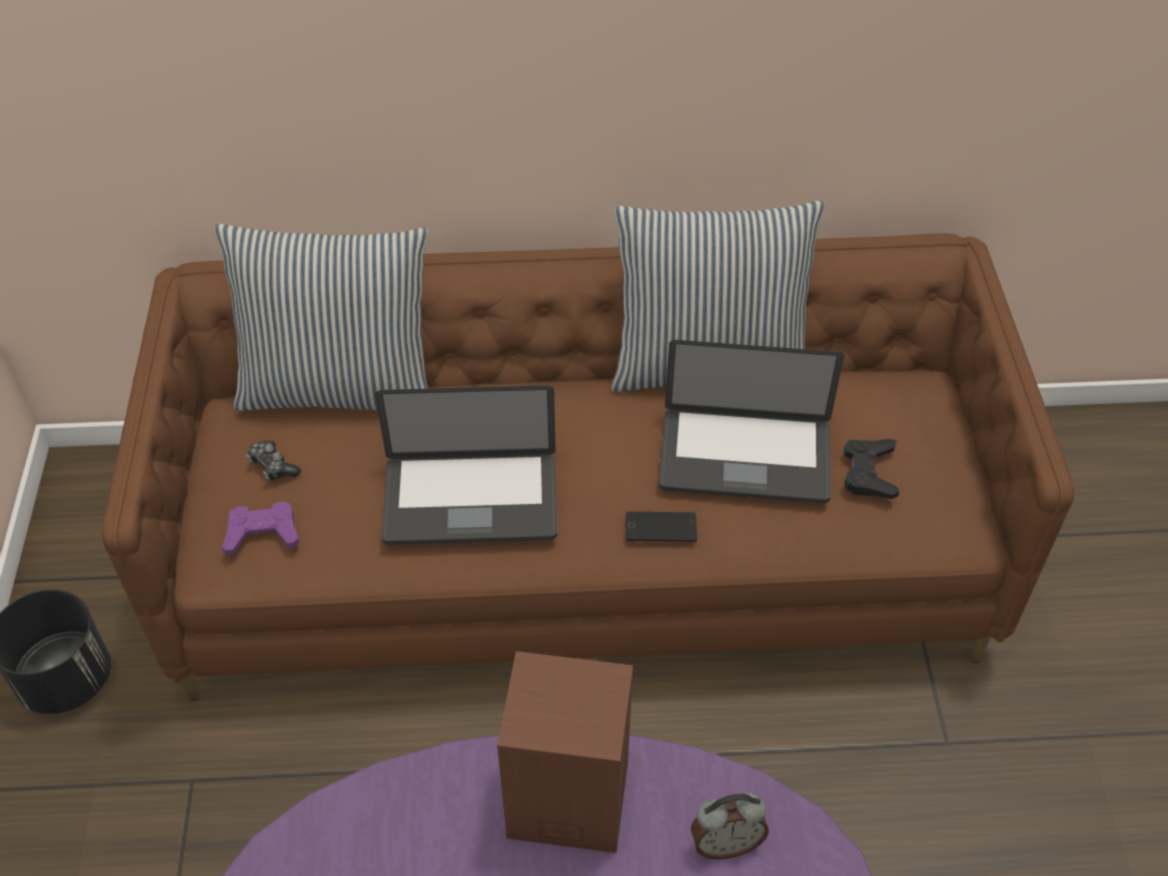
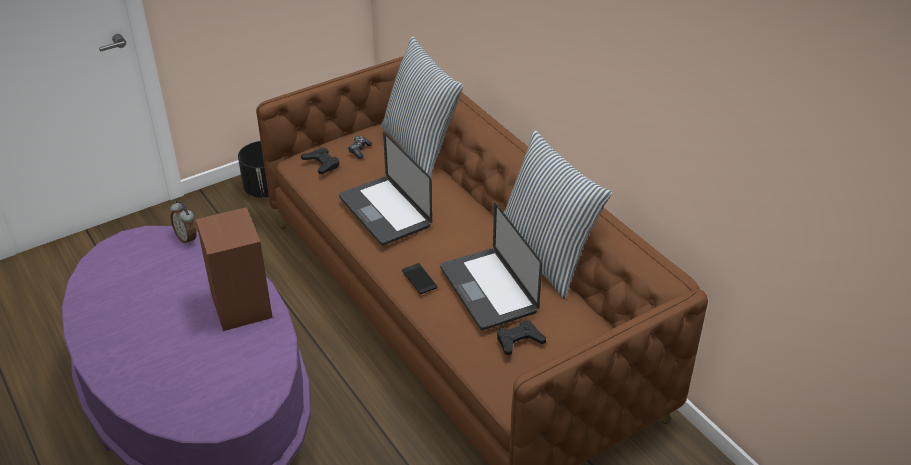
camera: 60 degrees right, 10 degrees down
purple game controller [222,501,299,555] -> black game controller [301,148,339,174]
alarm clock [691,792,769,860] -> alarm clock moved to [170,200,196,245]

